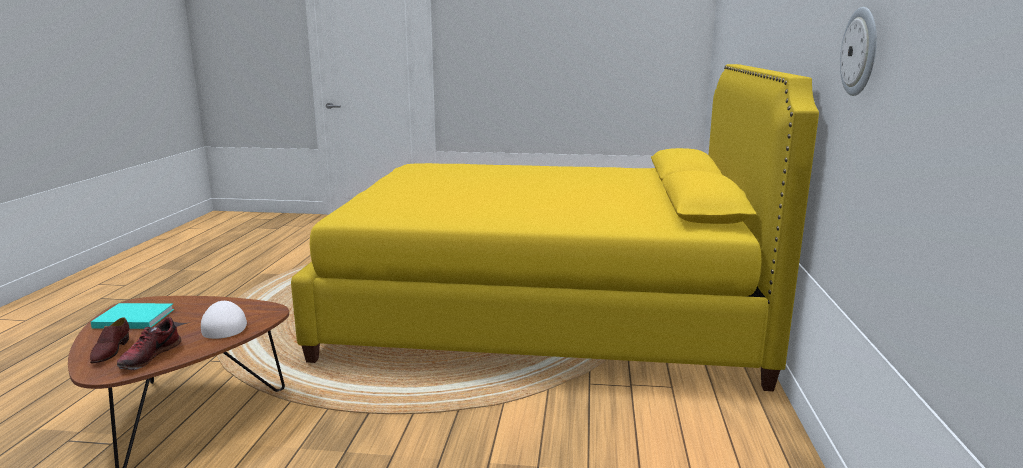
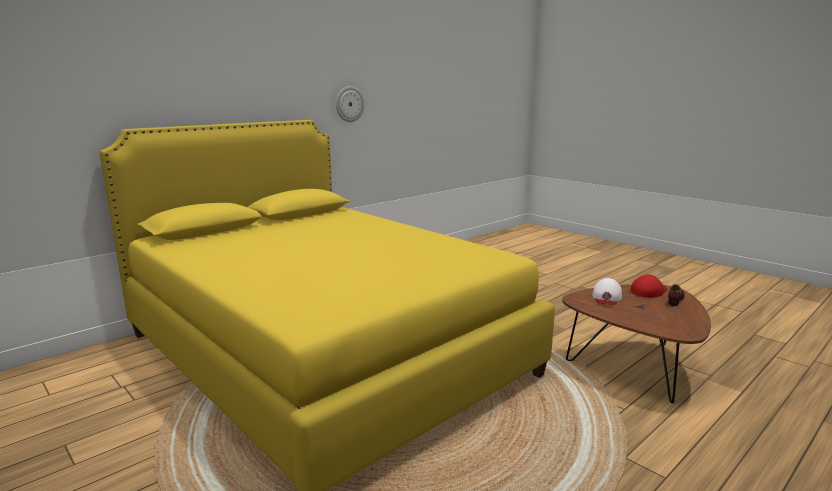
camera: 140 degrees left, 0 degrees up
turquoise book [91,303,174,329] -> none
shoe [117,317,182,370] -> red cap [631,275,667,298]

